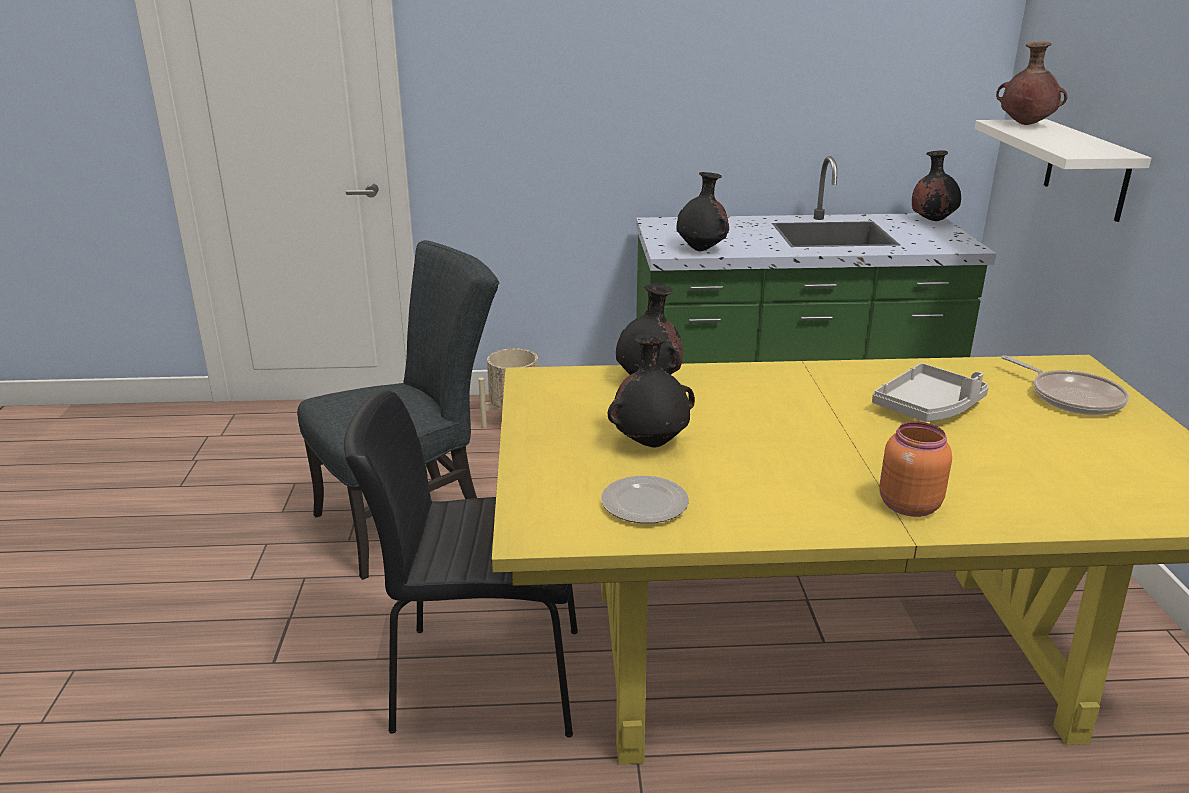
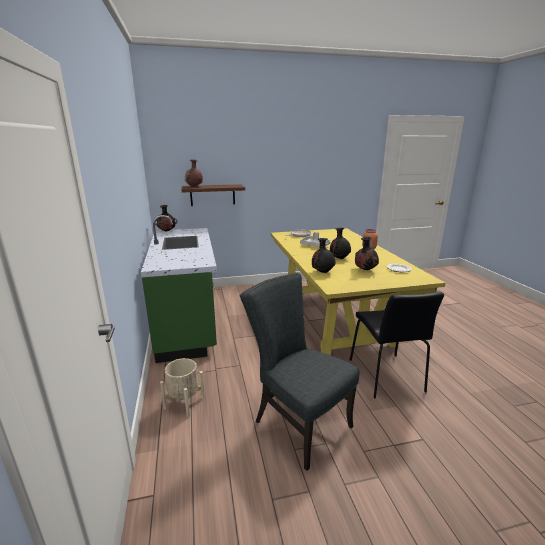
camera: 100 degrees left, 5 degrees down
black vase [677,172,729,251] -> black vase moved to [330,228,351,259]
white shelf [975,119,1151,222] -> brown shelf [181,184,245,206]

